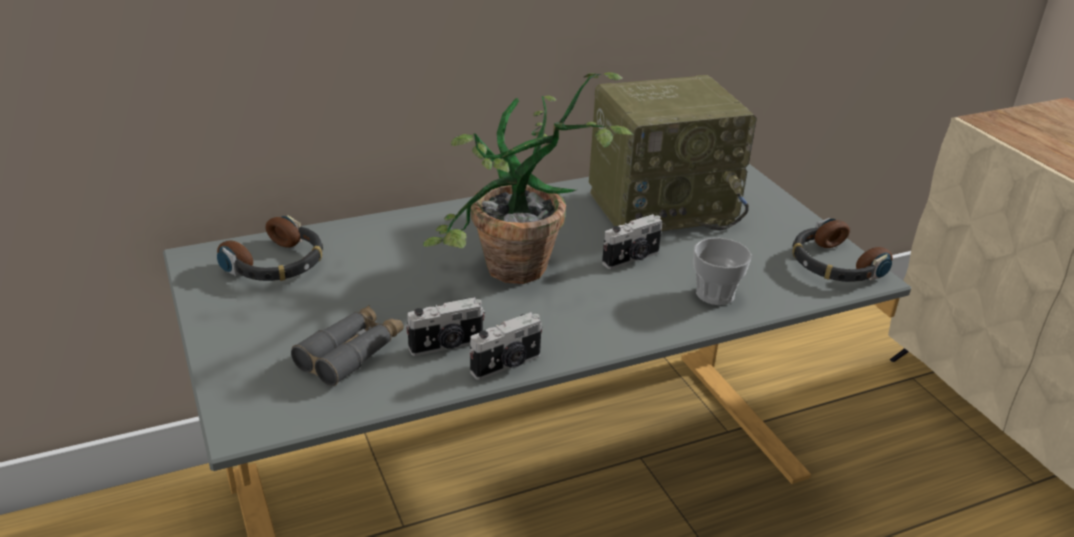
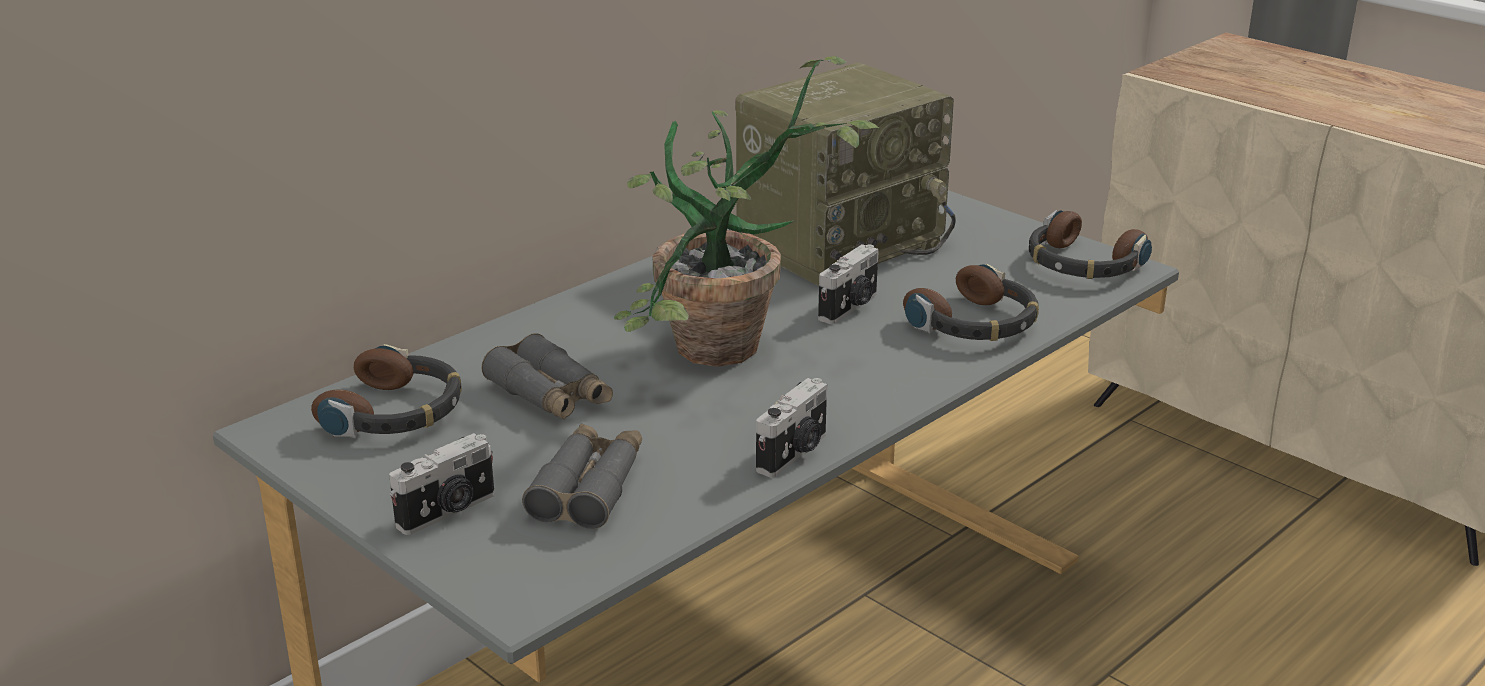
camera: 20 degrees left, 5 degrees down
camera [405,297,485,356] -> camera moved to [389,433,495,535]
cup [693,238,752,305] -> headphones [903,264,1039,341]
none -> grey binoculars [481,333,613,420]

